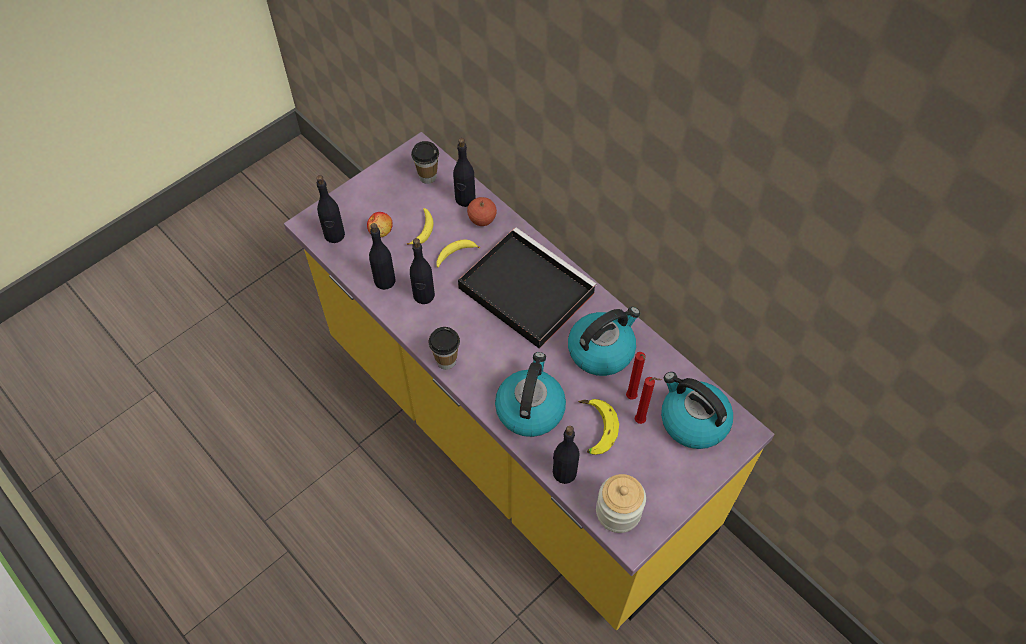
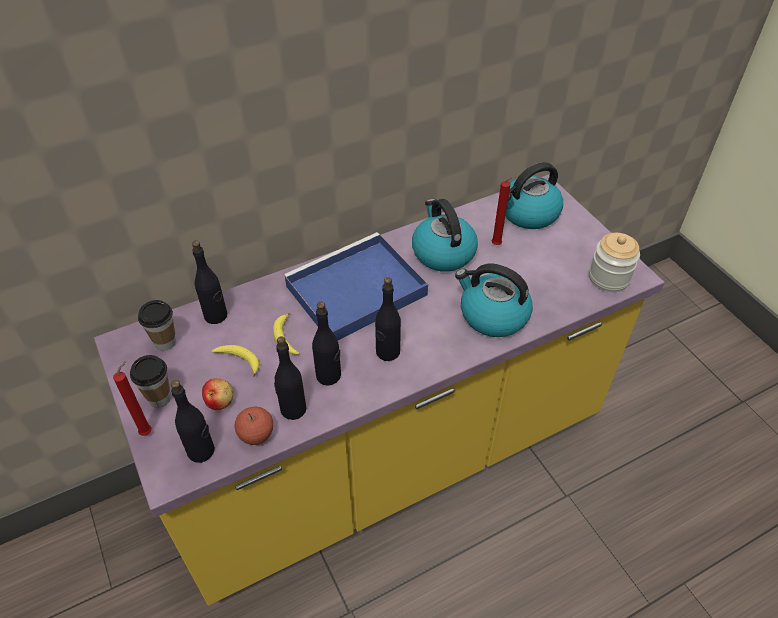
camera: 75 degrees left, 10 degrees down
cup [429,327,460,370] -> cup moved to [130,355,171,408]
black tray [458,227,597,349] -> blue tray [283,232,428,340]
apple [467,197,497,226] -> apple moved to [235,407,273,445]
black bottle [553,426,580,484] -> black bottle moved to [375,277,401,361]
banana [578,399,619,455] -> none
red candle [635,377,662,424] -> red candle moved to [113,361,152,436]

